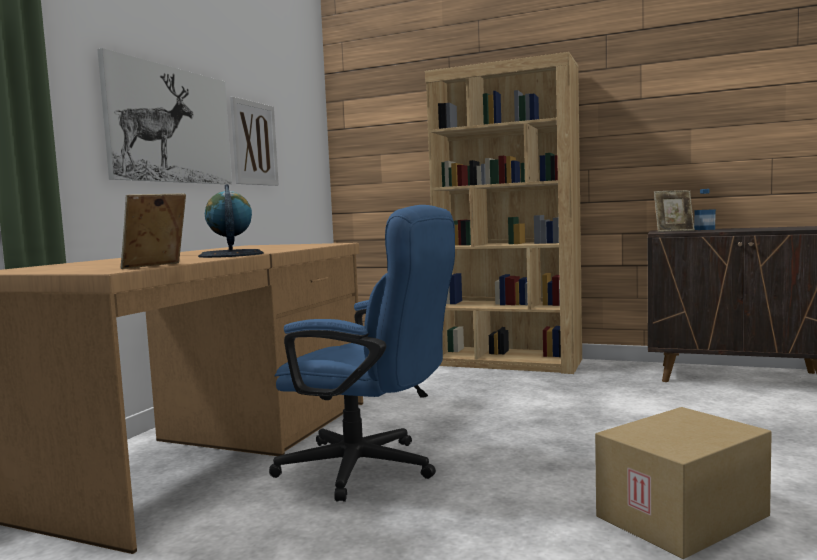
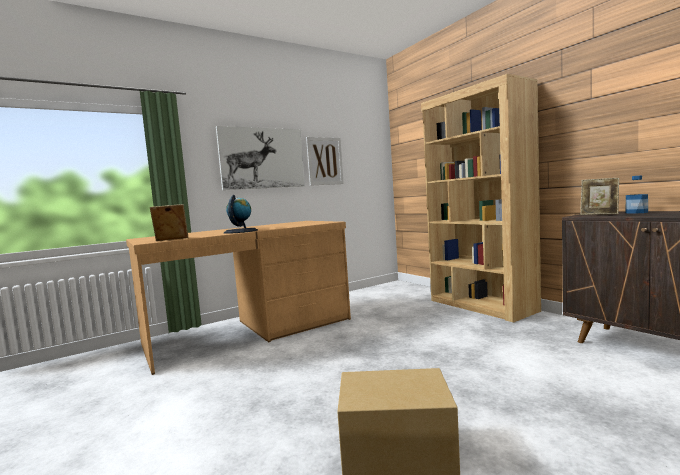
camera: 35 degrees right, 0 degrees up
blue office chair [269,205,455,502] -> none

